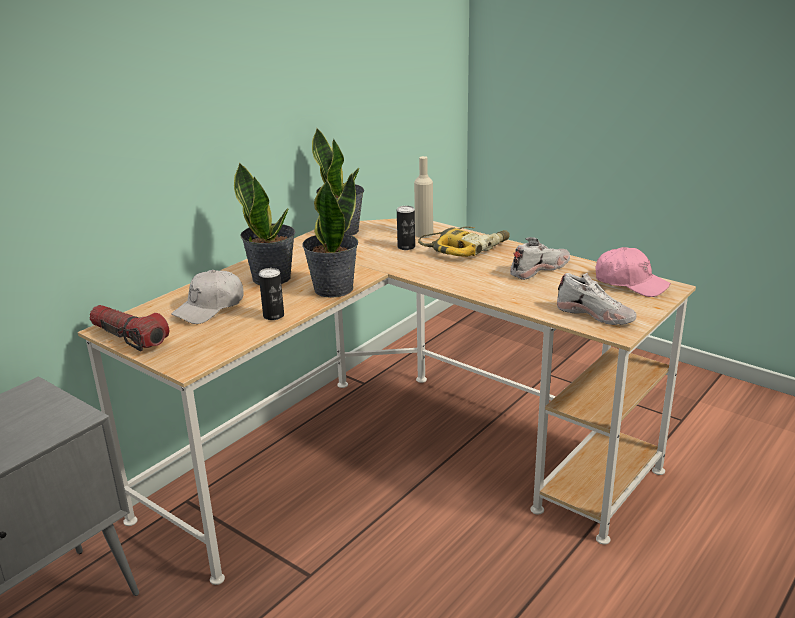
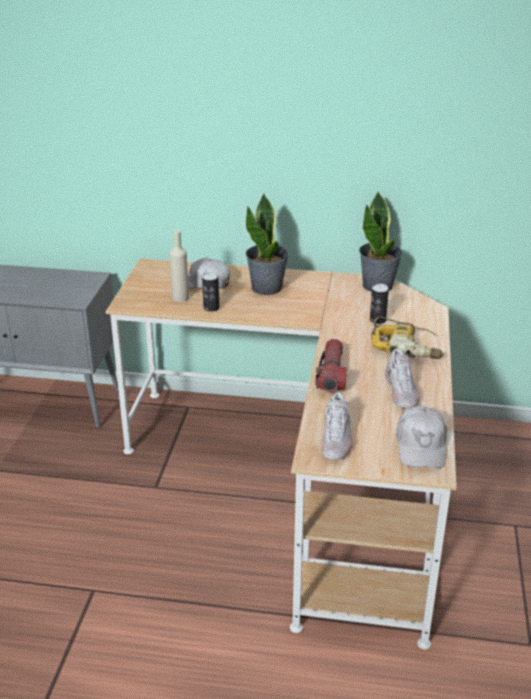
camera: 60 degrees right, 5 degrees up
flashlight [90,305,169,351] -> flashlight moved to [315,339,347,392]
potted plant [302,173,358,298] -> none
beige bottle [414,156,433,238] -> beige bottle moved to [170,230,189,302]
white shoe [510,237,570,280] -> white shoe turned 60 degrees clockwise [385,349,420,408]
pink cap [595,247,671,297] -> white cap [396,406,447,468]

